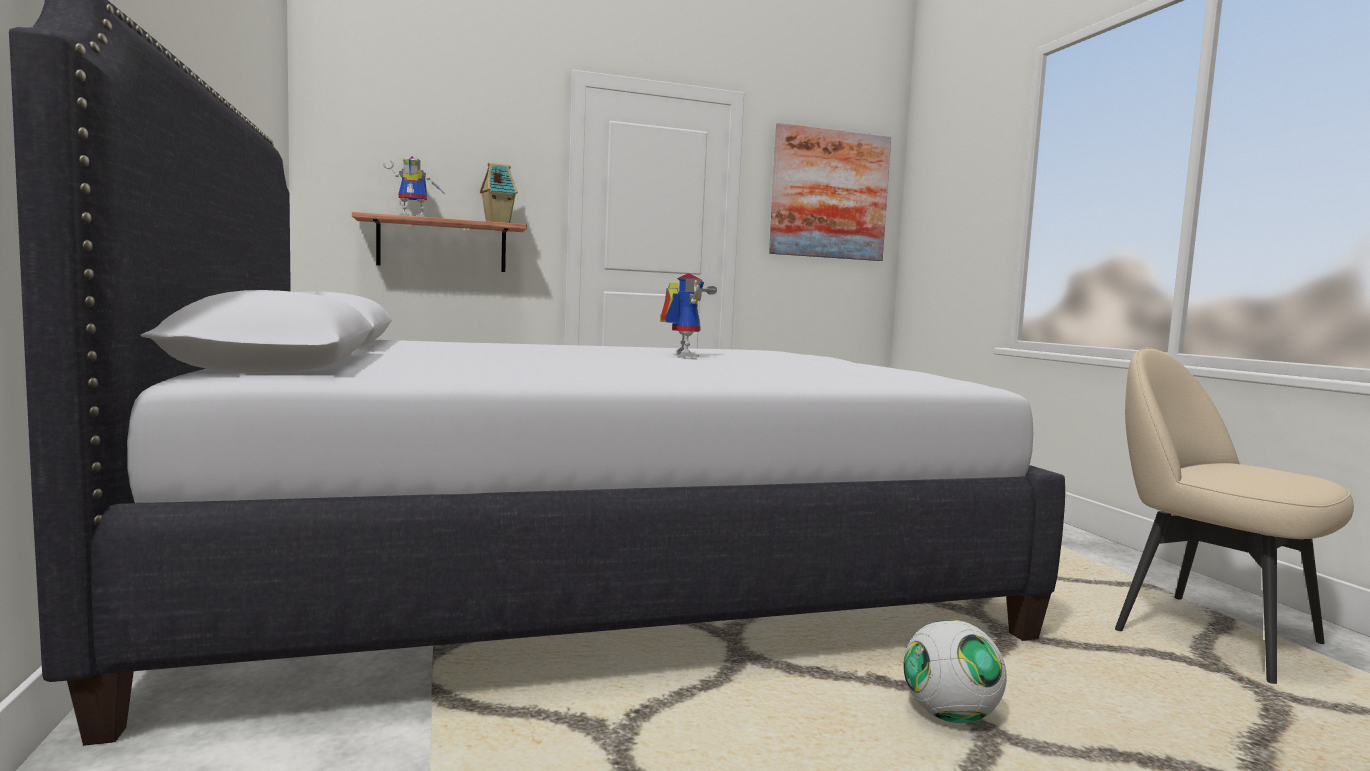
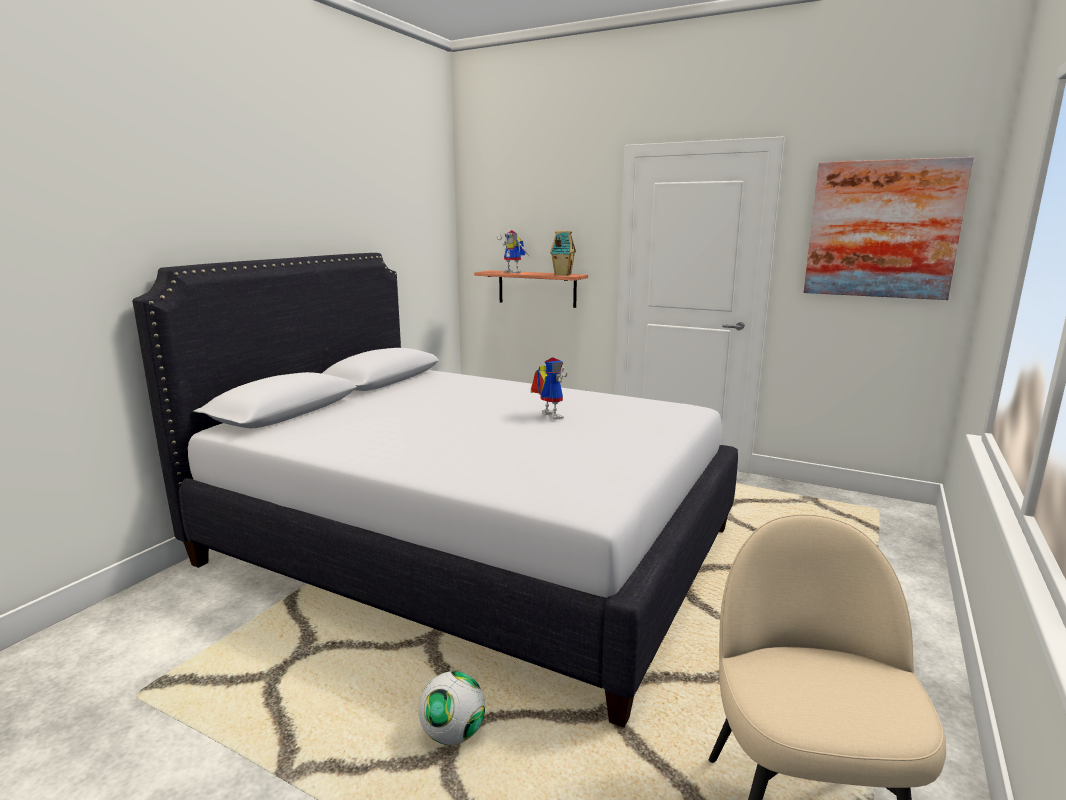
camera: 45 degrees right, 10 degrees up
toy robot [660,273,704,357] -> toy robot turned 60 degrees counterclockwise [531,357,568,420]

